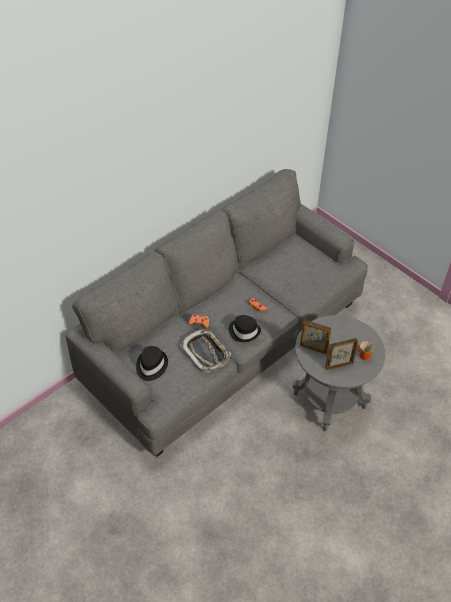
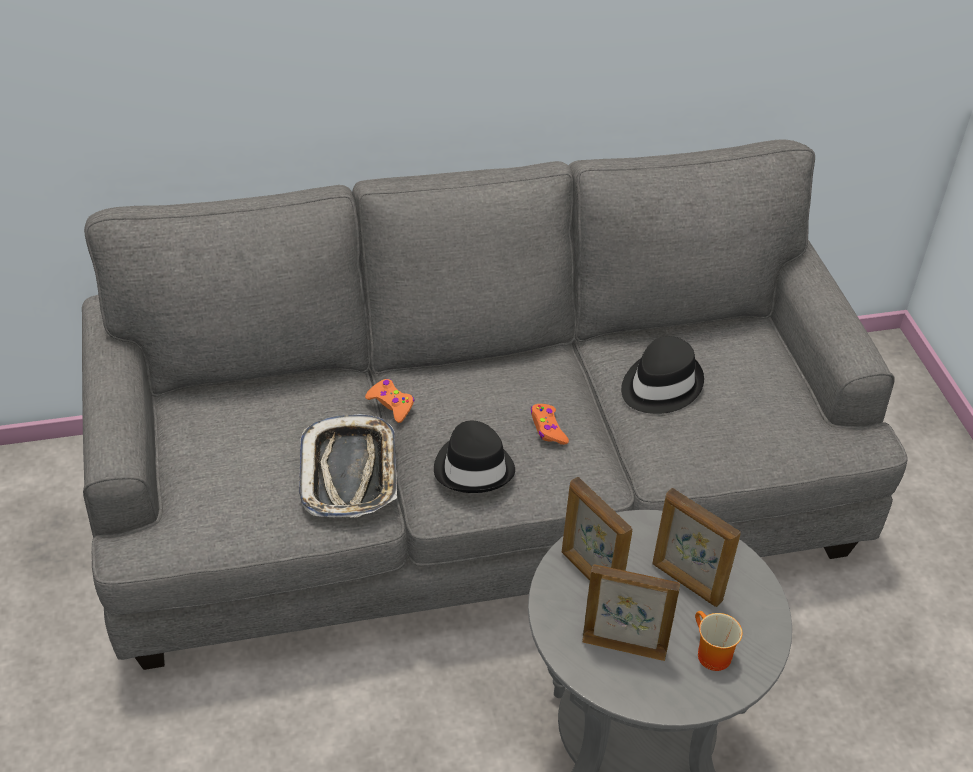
camera: 30 degrees right, 5 degrees down
black hat [136,346,168,381] -> black hat moved to [621,336,704,414]
none -> picture frame [652,488,741,607]

